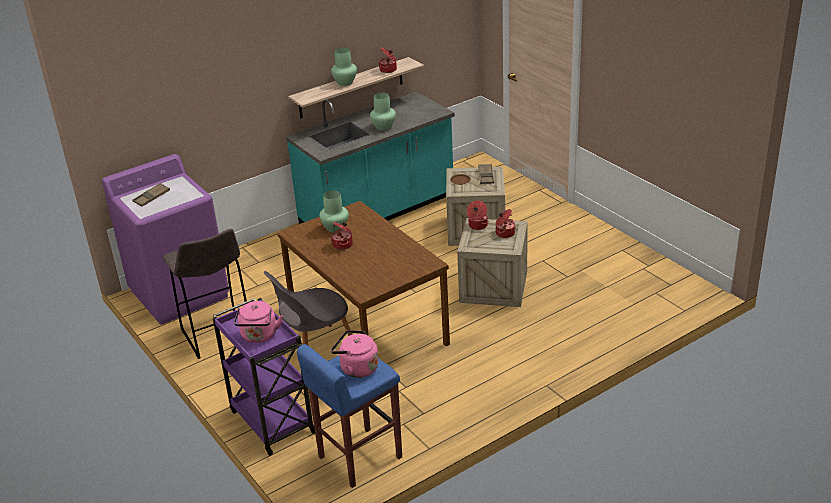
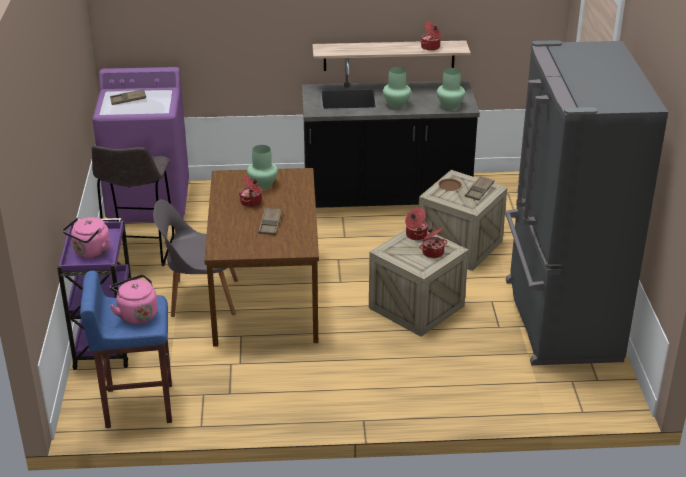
camera: 30 degrees right, 0 degrees up
turquoise counter [286,92,455,224] -> black counter [302,58,480,208]
green vase [331,48,357,86] -> green vase moved to [437,68,465,109]
none -> brown tray [258,207,282,235]
none -> grey fridge [505,40,668,365]

